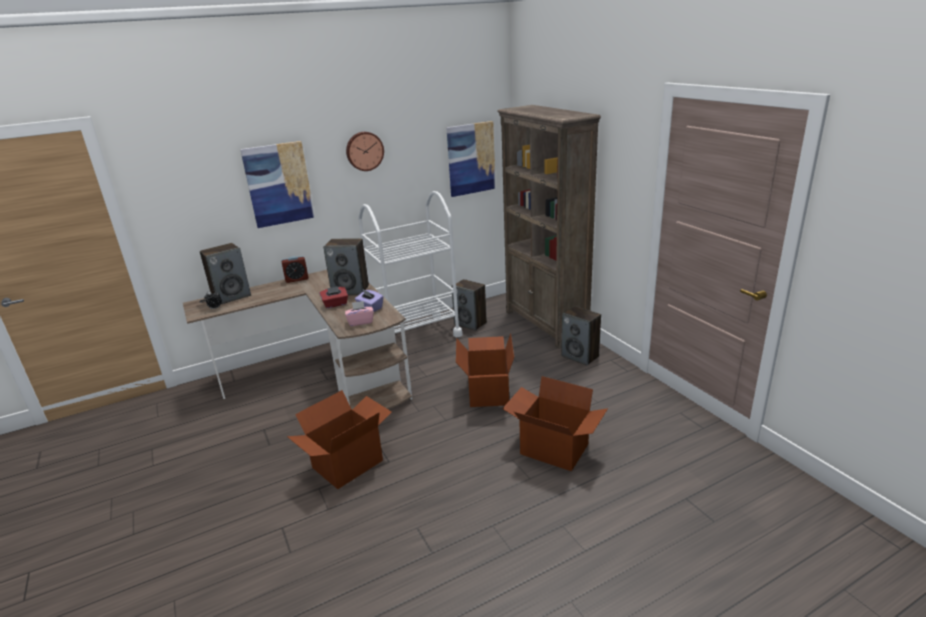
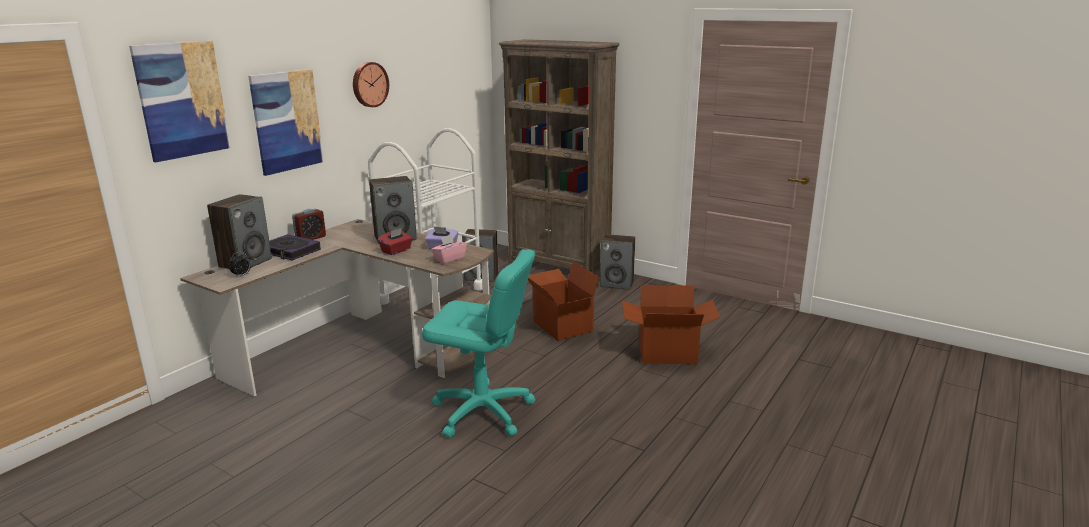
camera: 30 degrees left, 5 degrees down
cardboard box [287,390,392,489] -> turquoise office chair [422,249,536,438]
picture [446,121,496,197] -> picture moved to [129,41,231,163]
none -> book [269,234,321,260]

